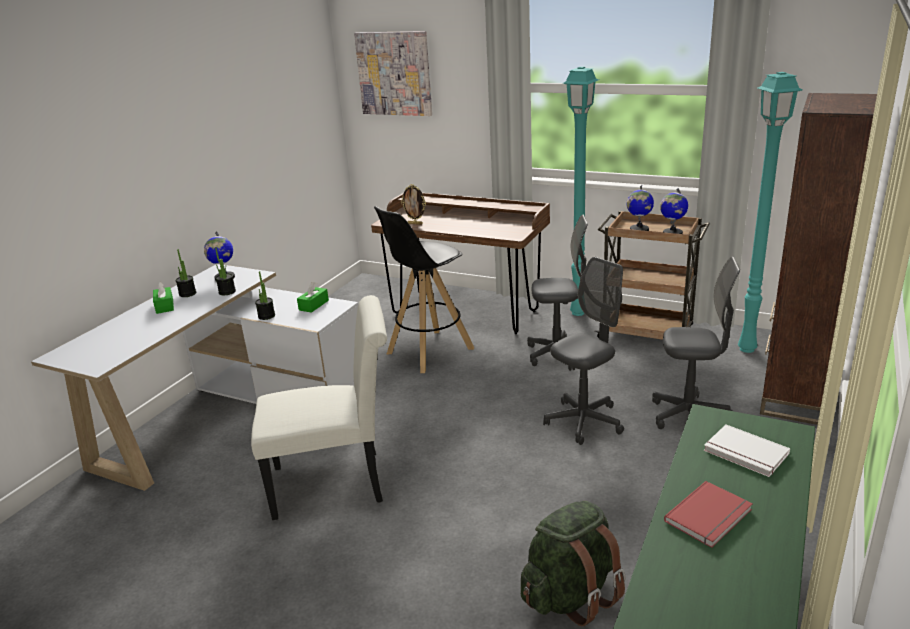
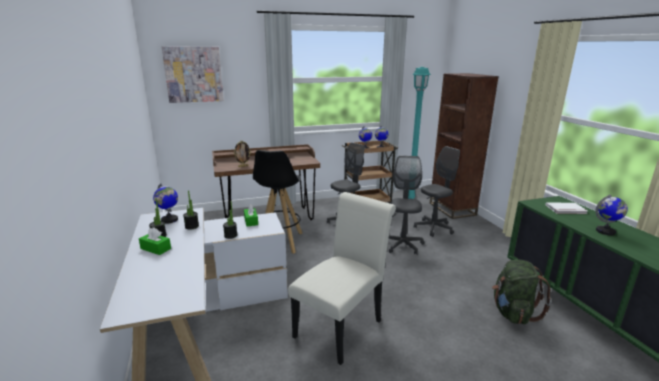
camera: 45 degrees left, 5 degrees down
turquoise floor lamp [563,67,599,316] -> none
red book [664,481,753,548] -> globe [596,194,628,235]

